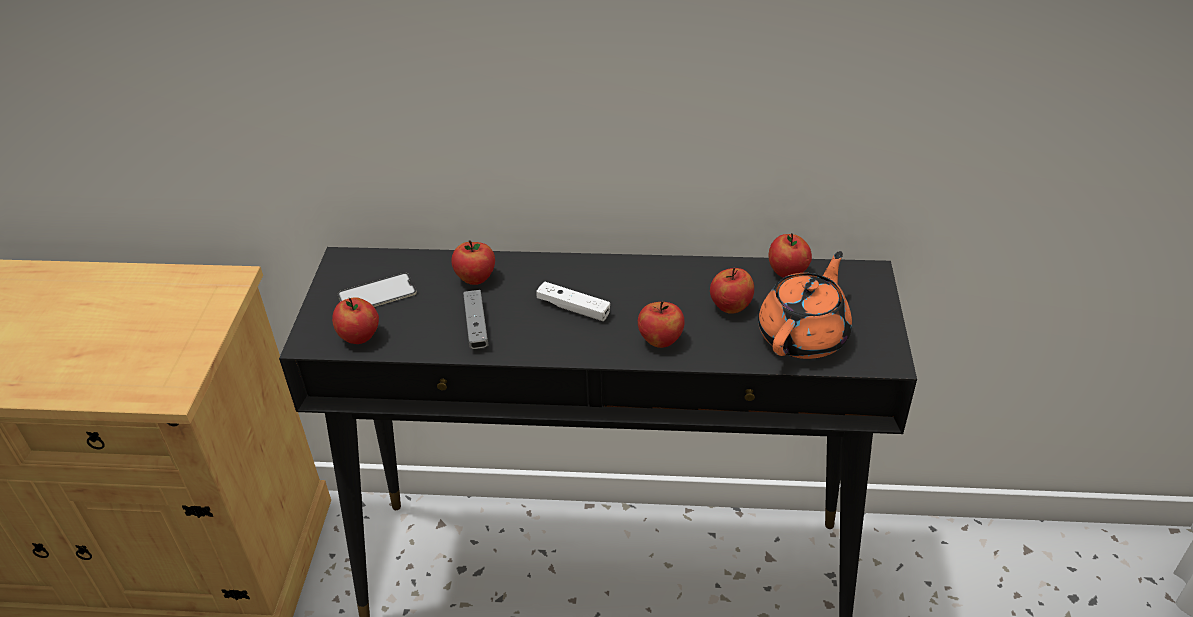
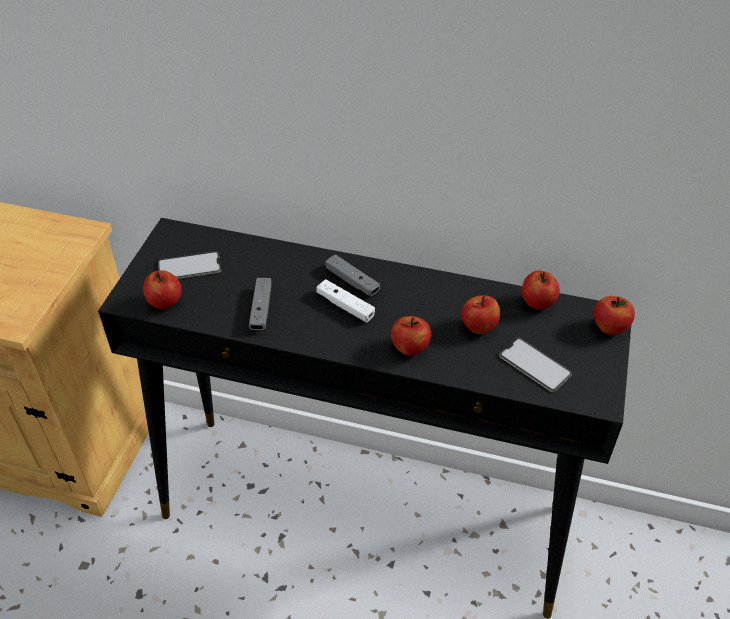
camera: 10 degrees right, 5 degrees up
apple [451,240,495,285] -> apple moved to [594,296,635,335]
orange teapot [758,251,852,359] -> phone [499,338,572,392]
none -> grey game controller [325,254,380,296]

